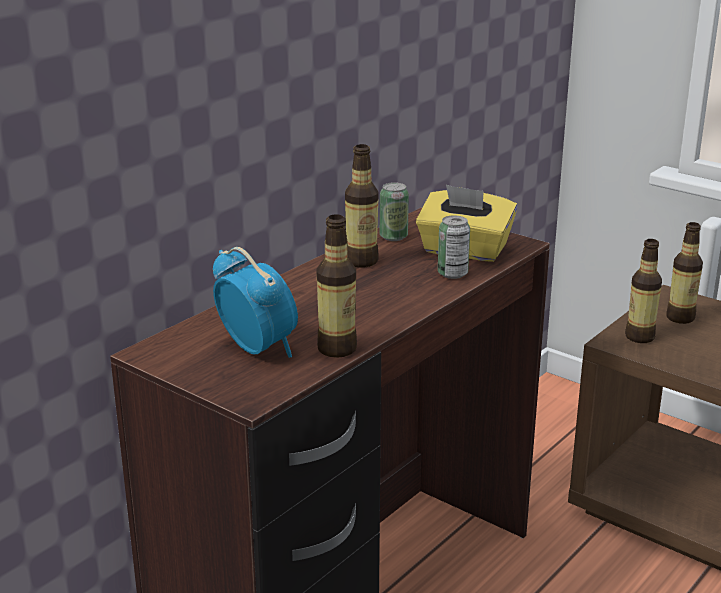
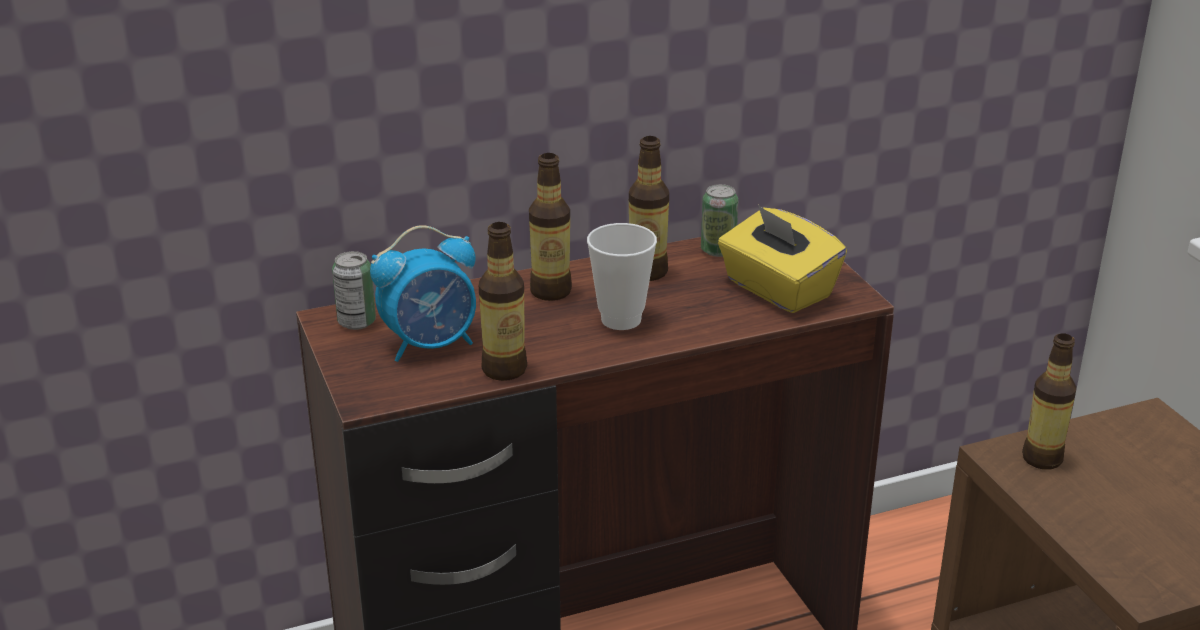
camera: 30 degrees right, 5 degrees up
alarm clock [213,247,298,358] -> alarm clock turned 75 degrees clockwise [370,225,476,362]
can [438,215,470,279] -> can moved to [332,251,376,330]
bottle [666,222,703,324] -> bottle moved to [529,153,572,301]
none -> cup [587,223,657,330]

